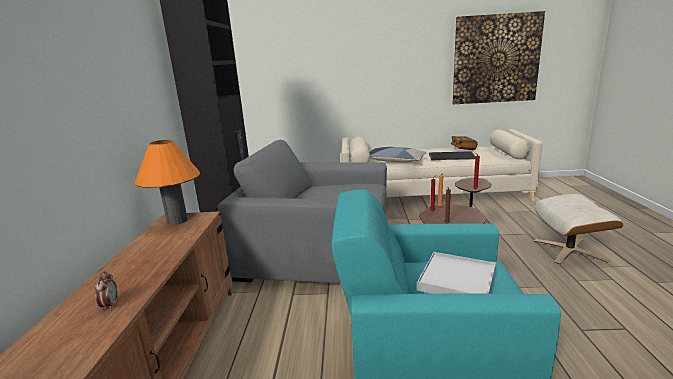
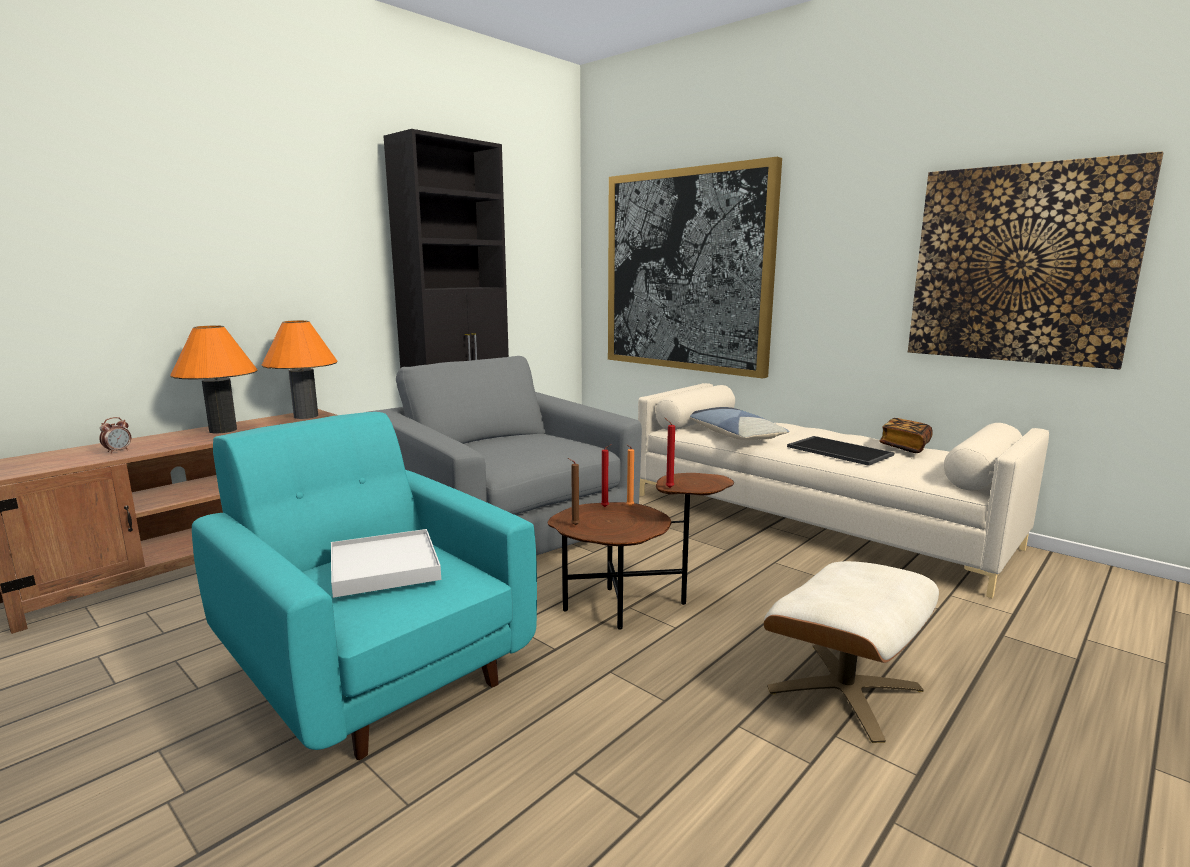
camera: 40 degrees right, 5 degrees down
none -> orange table lamp [170,326,257,433]
none -> picture [608,157,782,378]

